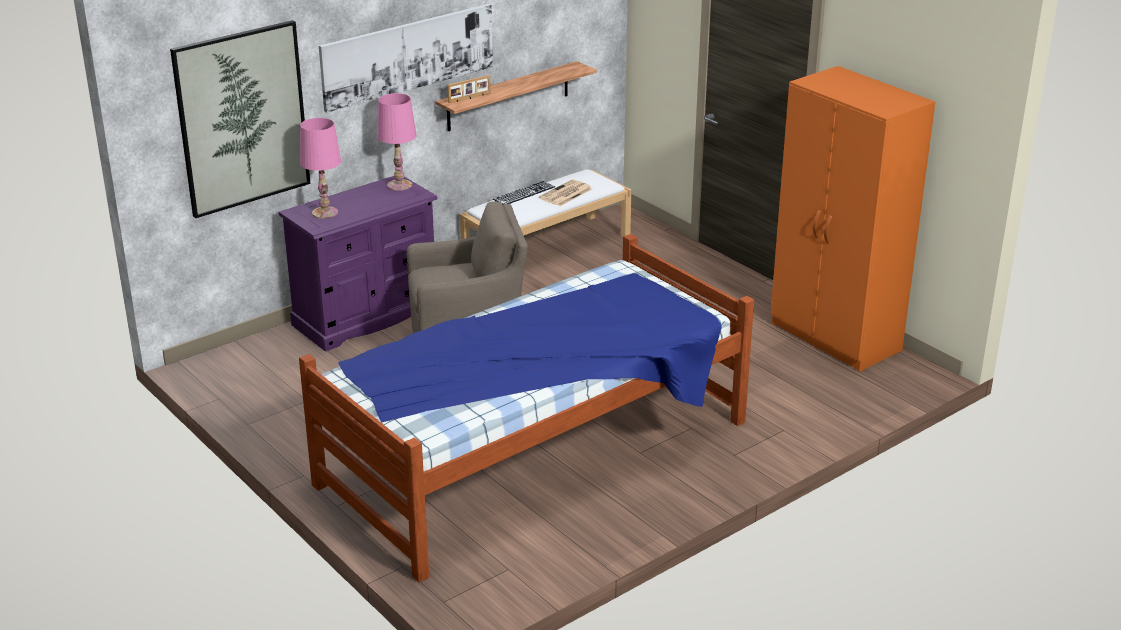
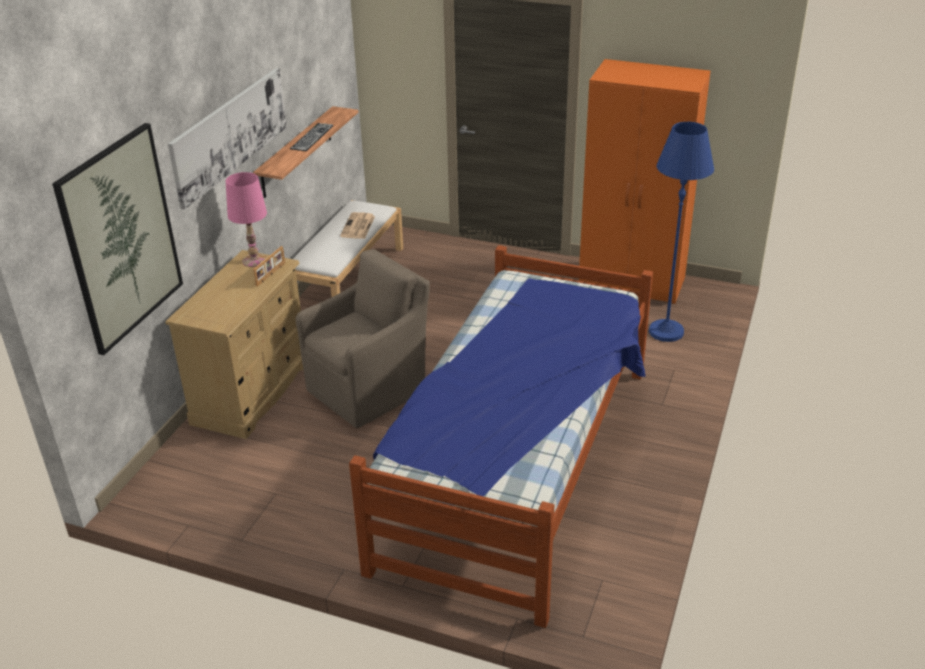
camera: 30 degrees left, 5 degrees up
purple dresser [278,176,437,352] -> beige dresser [165,250,303,439]
pink table lamp [300,118,341,219] -> none
picture frame [448,75,491,104] -> picture frame moved to [253,246,285,287]
keyboard [493,181,555,205] -> keyboard moved to [290,123,334,151]
none -> blue floor lamp [649,122,714,342]

